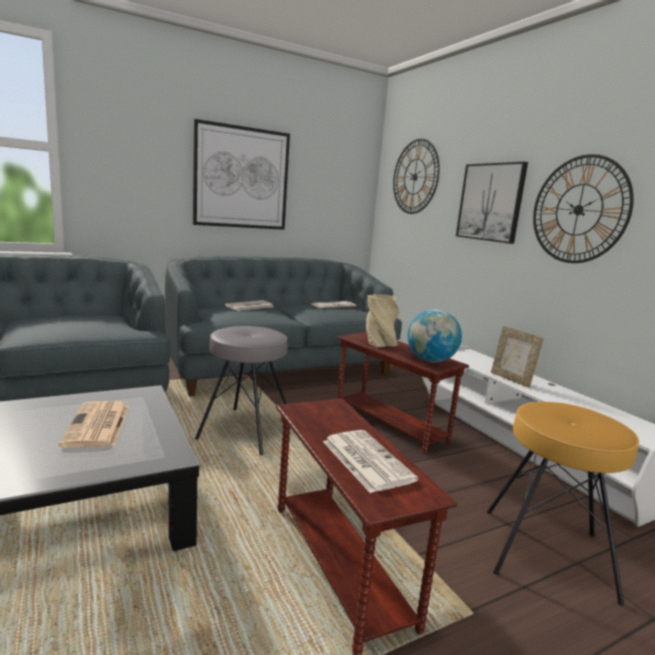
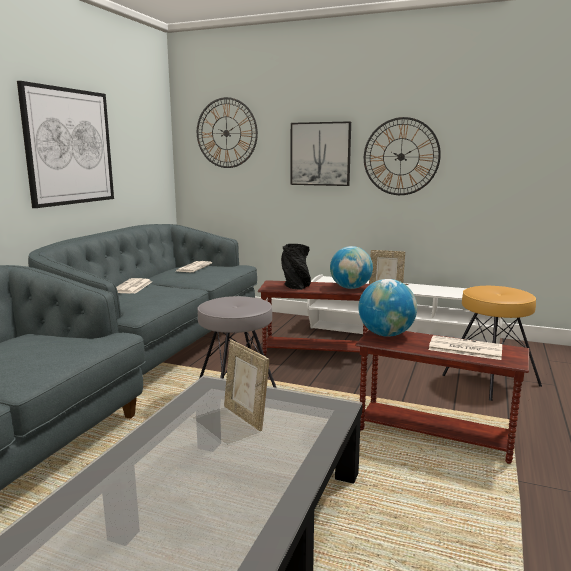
camera: 40 degrees left, 0 degrees up
newspaper [59,401,129,448] -> picture frame [224,340,269,431]
beige vase [366,294,399,347] -> black vase [281,244,311,290]
none -> globe [359,279,417,337]

